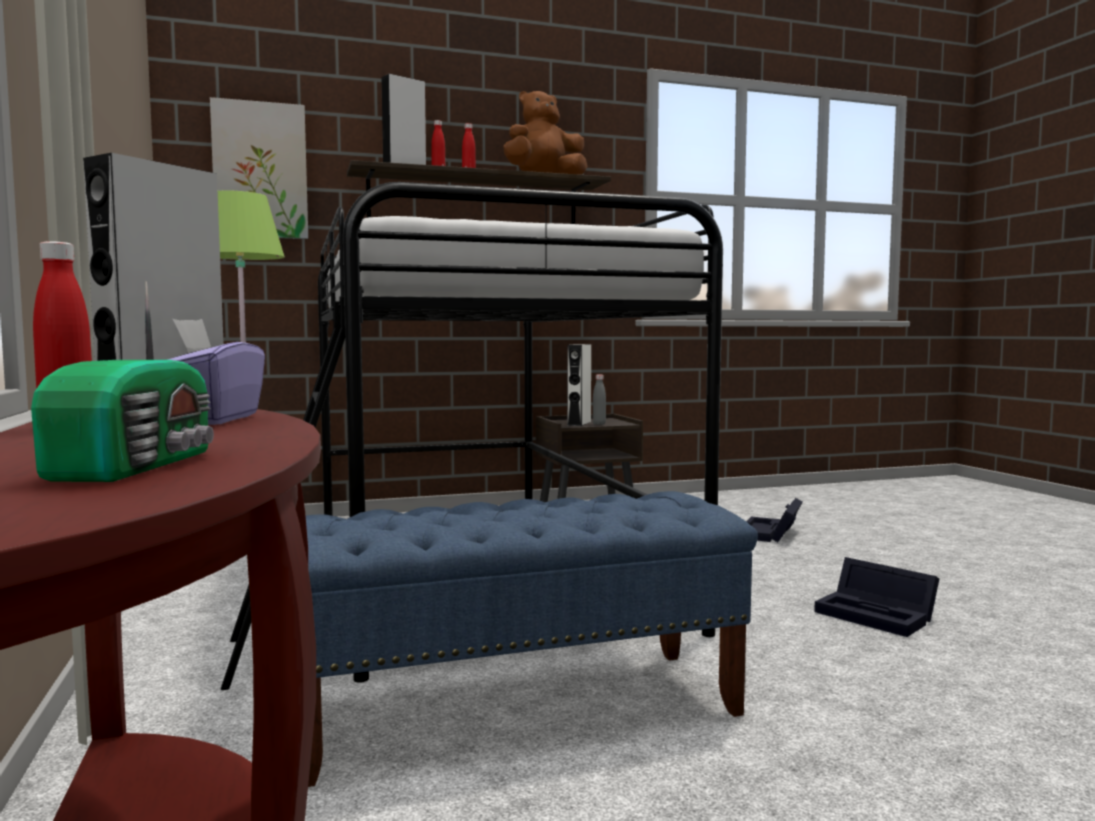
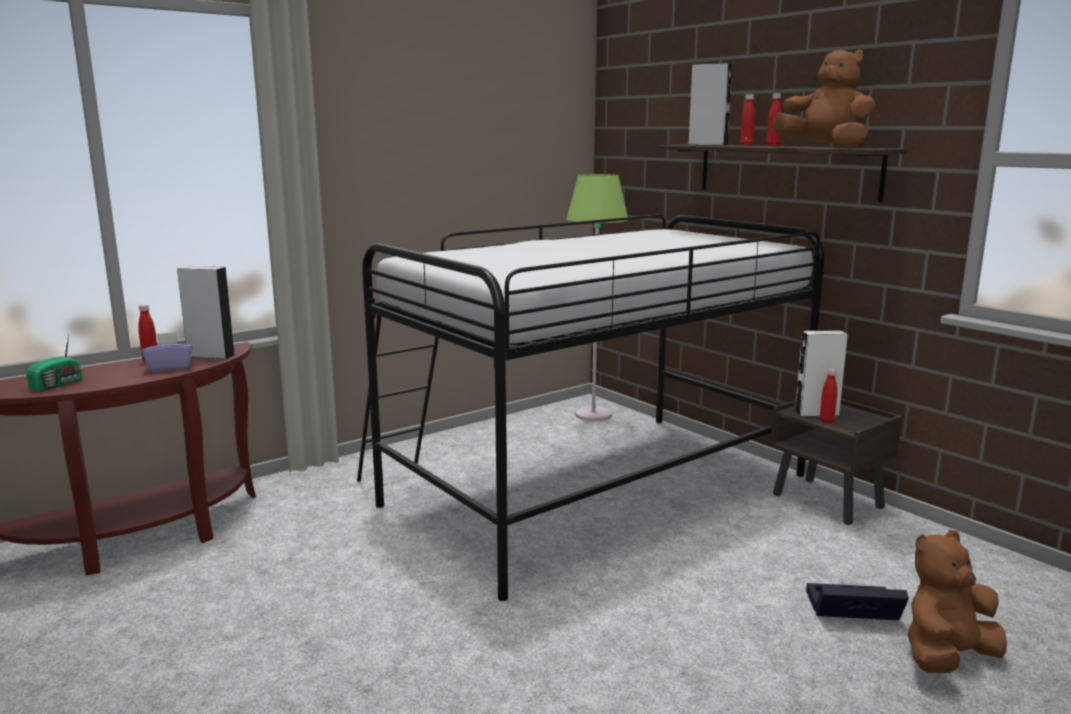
camera: 70 degrees right, 10 degrees up
radio [31,281,214,482] -> radio turned 45 degrees counterclockwise [26,334,82,391]
picture [210,97,308,239] -> none
blue bench [306,491,758,787] -> none
grey bottle [593,375,606,425] -> red bottle [820,369,837,423]
black storage box [814,557,939,637] -> none
none -> brown plush toy [908,530,1007,673]

